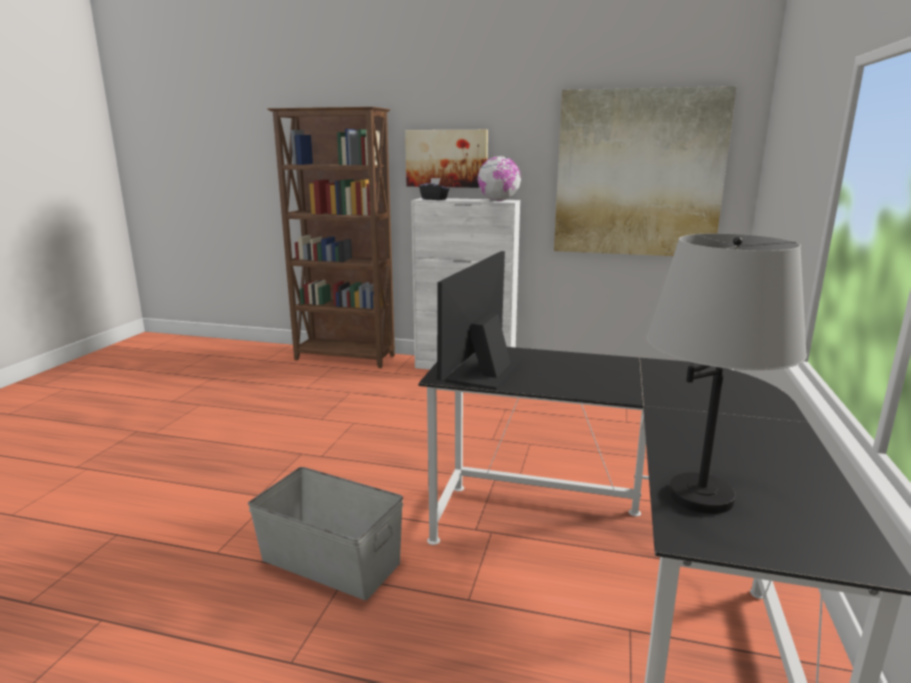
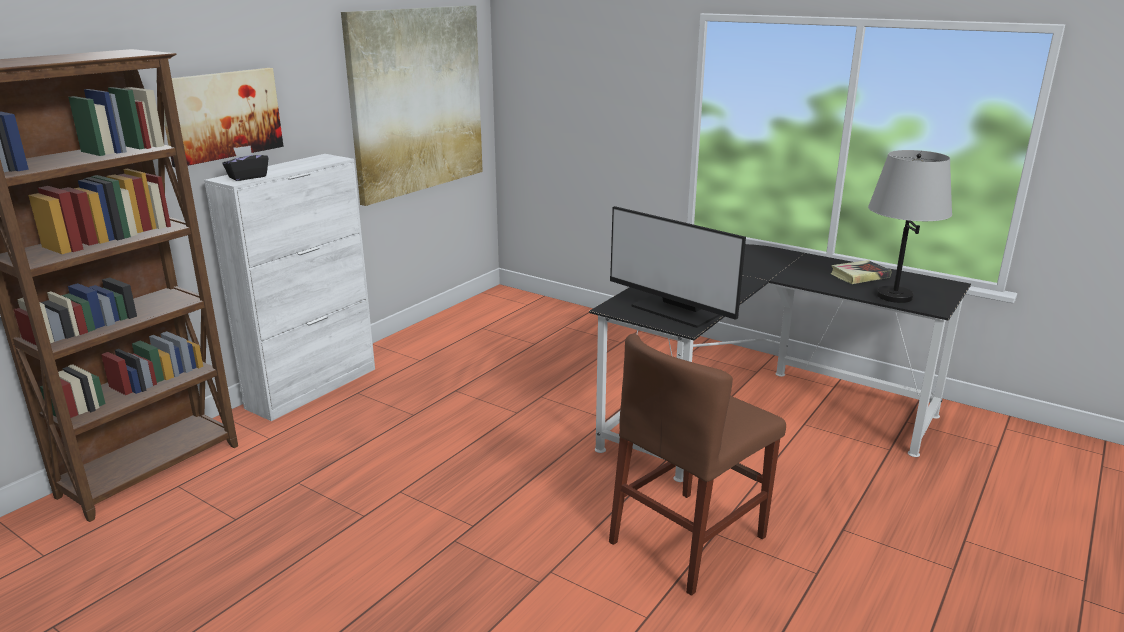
camera: 70 degrees left, 5 degrees up
grey storage box [248,467,403,600] -> brown chair [609,333,786,596]
globe [477,156,521,201] -> none
none -> book [830,260,892,284]

